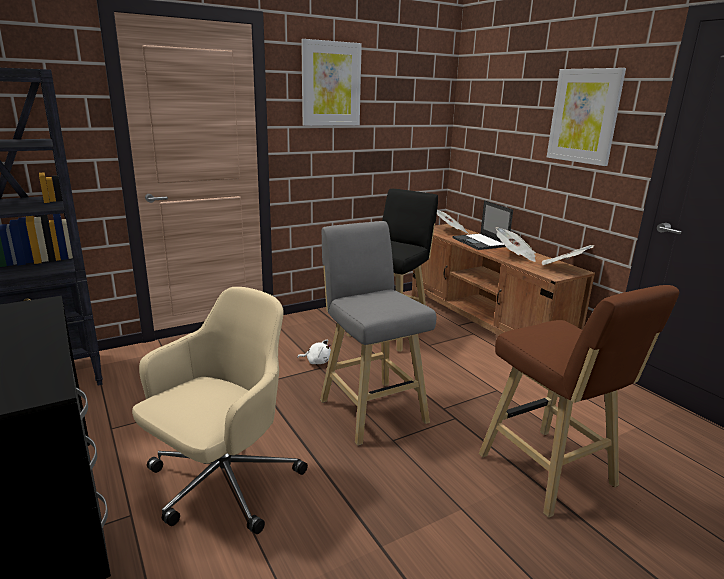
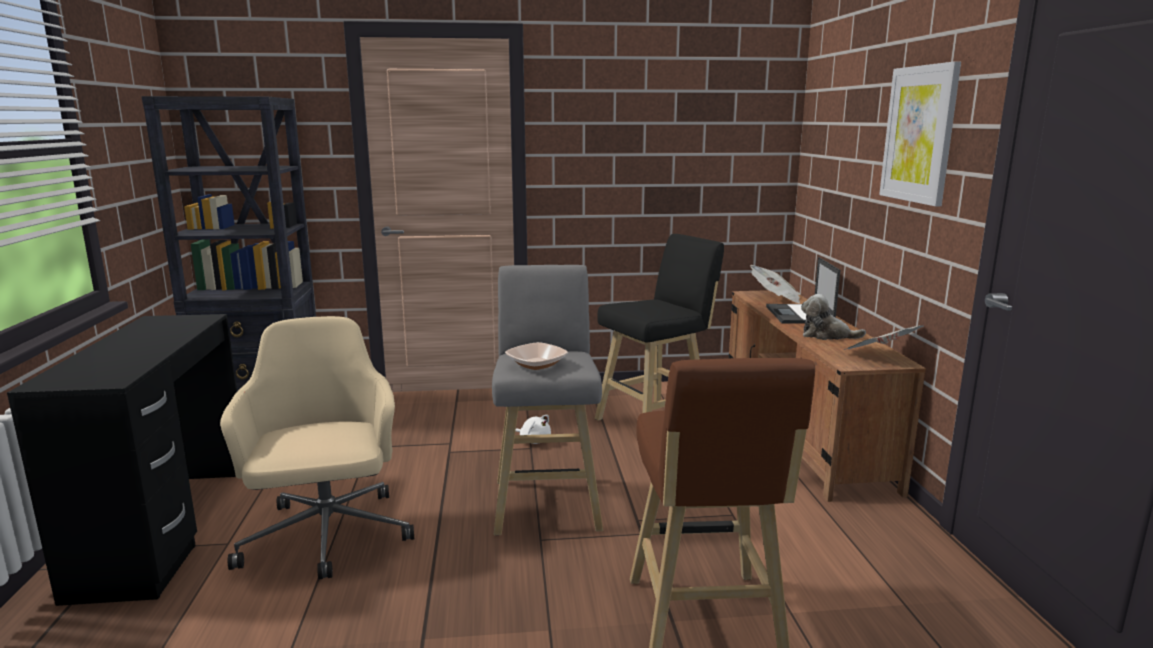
camera: 25 degrees right, 5 degrees down
beige office chair [132,287,308,534] -> beige office chair turned 75 degrees counterclockwise [220,316,414,579]
picture [301,39,362,126] -> none
newspaper [496,227,536,262] -> plush toy [801,294,866,340]
none -> bowl [505,342,568,370]

